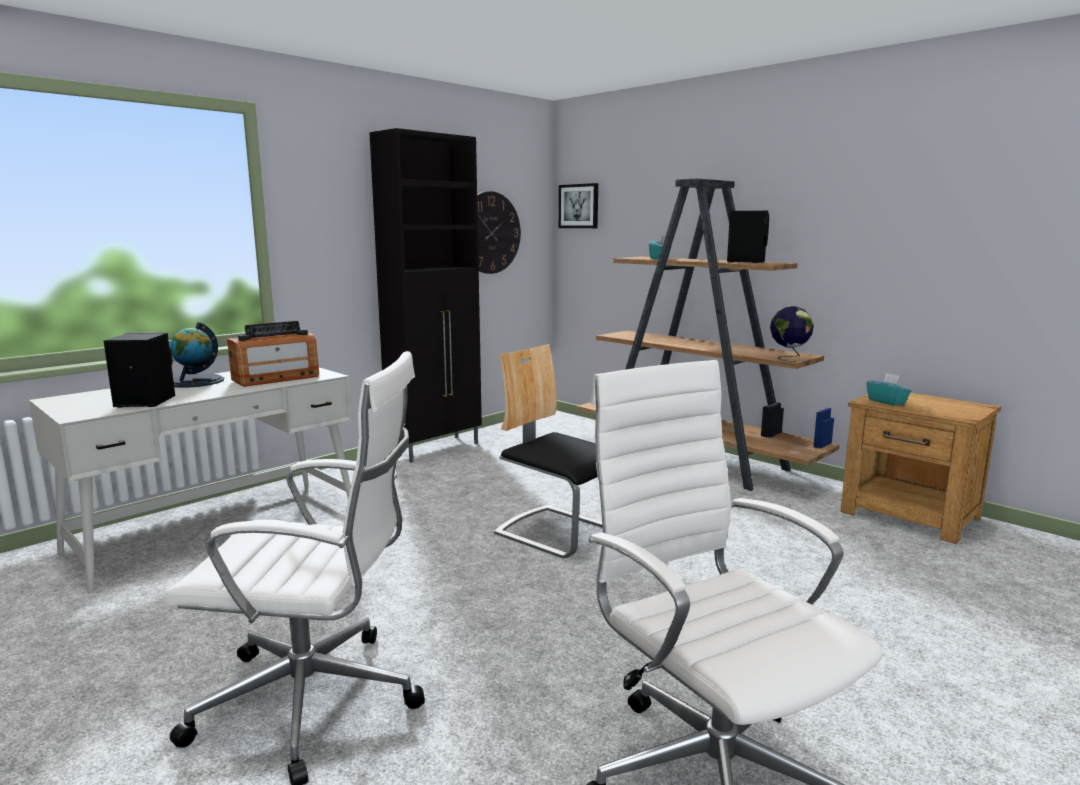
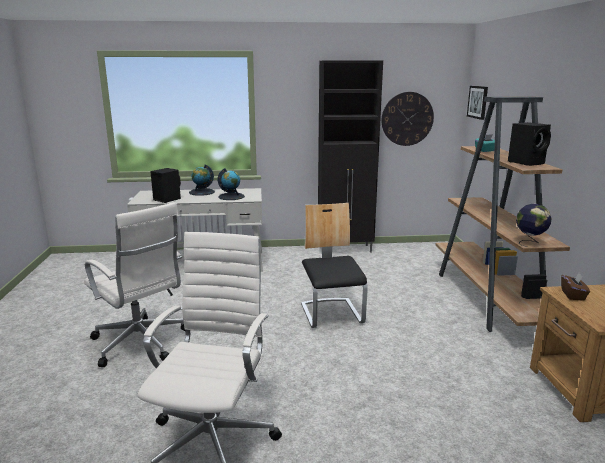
camera: 40 degrees right, 5 degrees up
radio [227,321,319,387] -> globe [218,168,245,200]
turquoise tissue box [866,373,911,406] -> brown tissue box [561,273,590,301]

